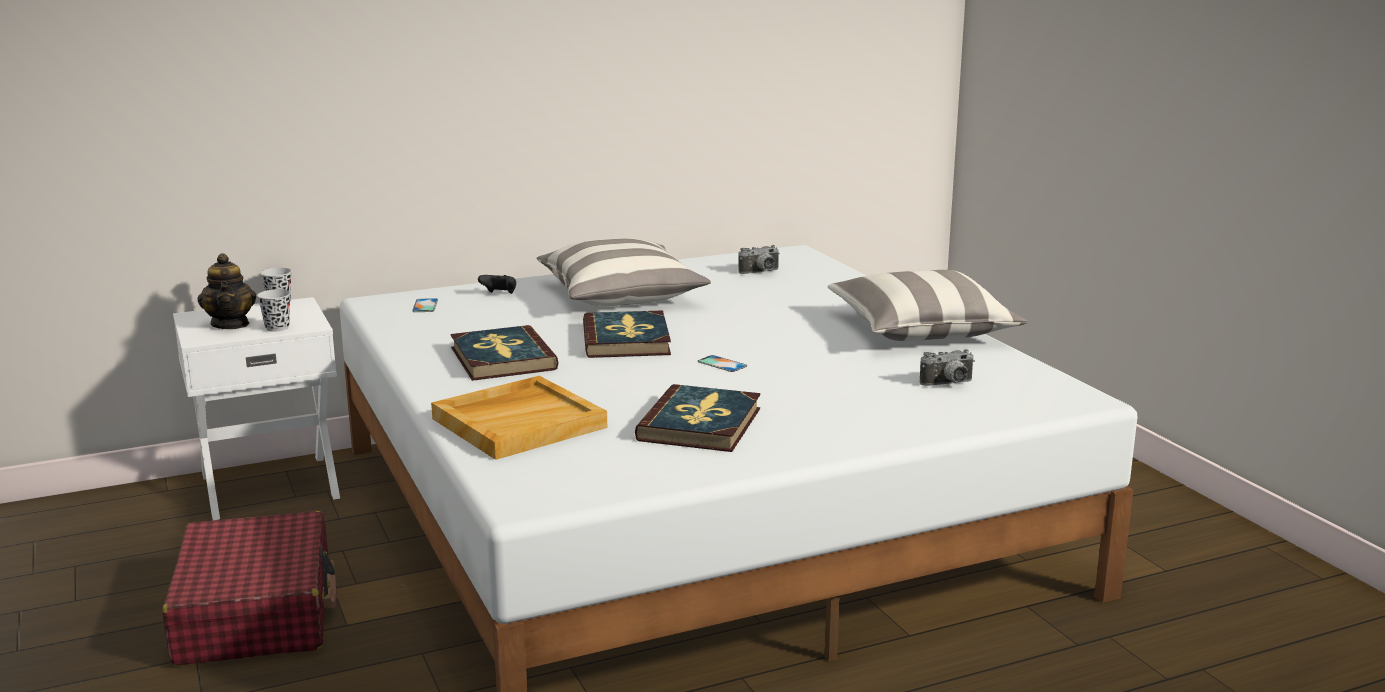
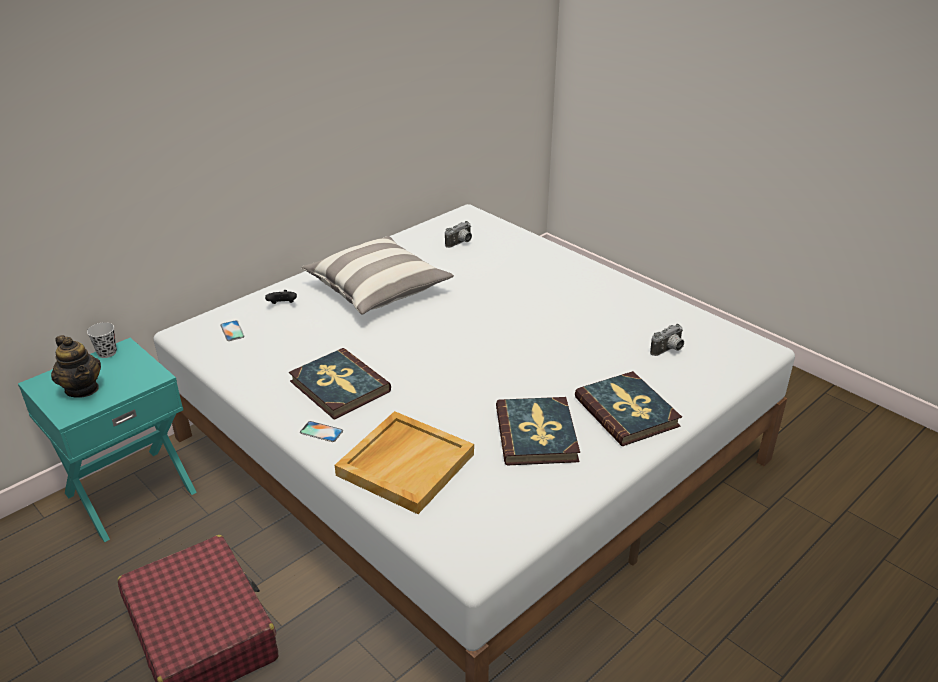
camera: 20 degrees left, 15 degrees up
white nightstand [173,297,340,520] -> turquoise nightstand [18,338,197,542]
black cup [257,289,291,331] -> none
book [583,310,671,358] -> book moved to [575,371,682,446]
phone [697,355,747,372] -> phone moved to [300,421,343,442]
pillow [828,270,1028,341] -> none

